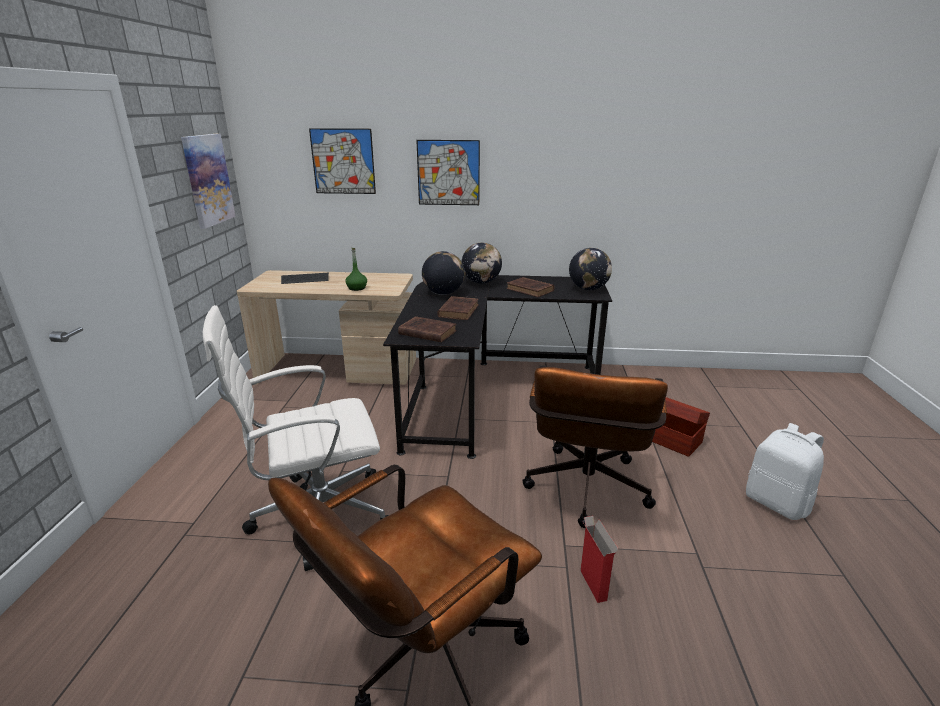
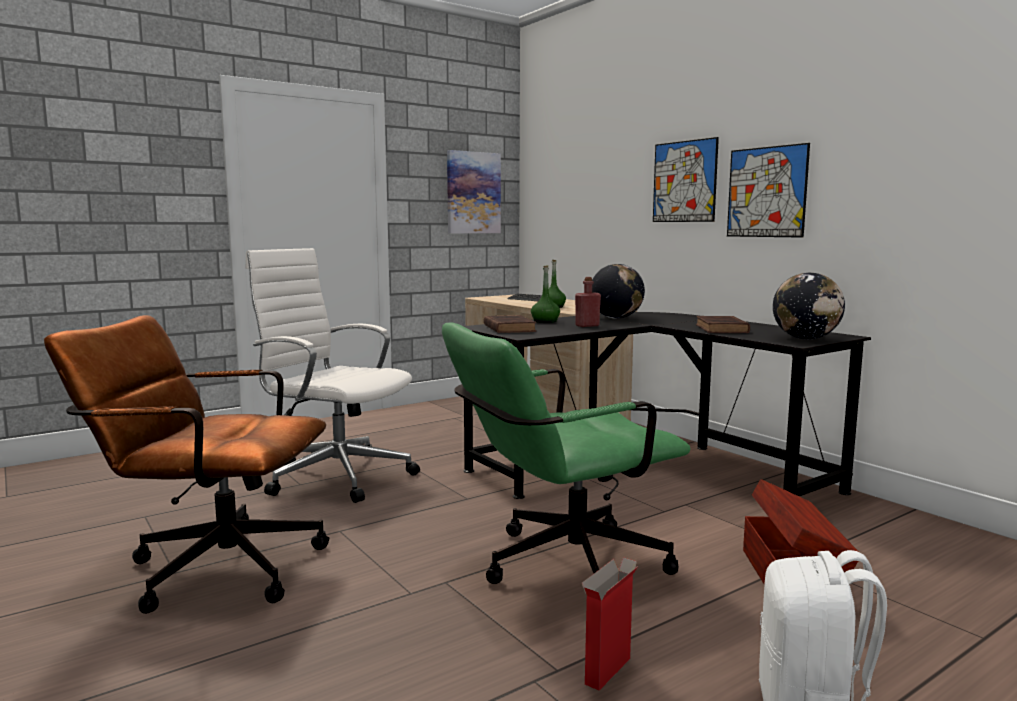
camera: 50 degrees right, 15 degrees down
picture [309,128,376,194] -> picture moved to [727,143,810,238]
brown book [437,296,479,320] -> red bottle [575,277,601,327]
globe [462,243,502,284] -> none
brown office chair [522,365,668,528] -> green office chair [442,323,691,584]
cardboard box [580,516,618,603] -> cardboard box moved to [582,557,638,690]
none -> green bottle [531,265,560,323]

